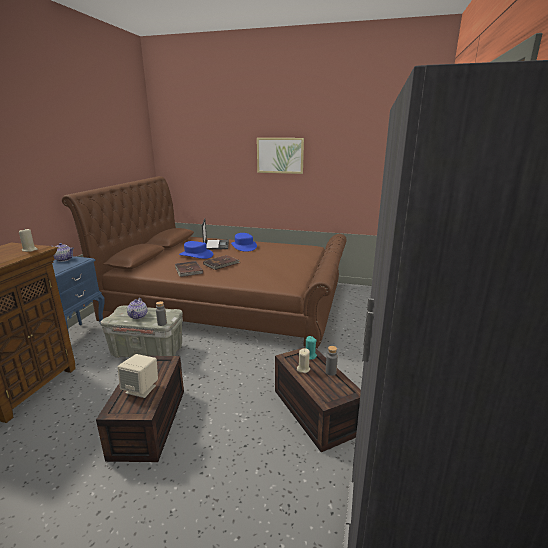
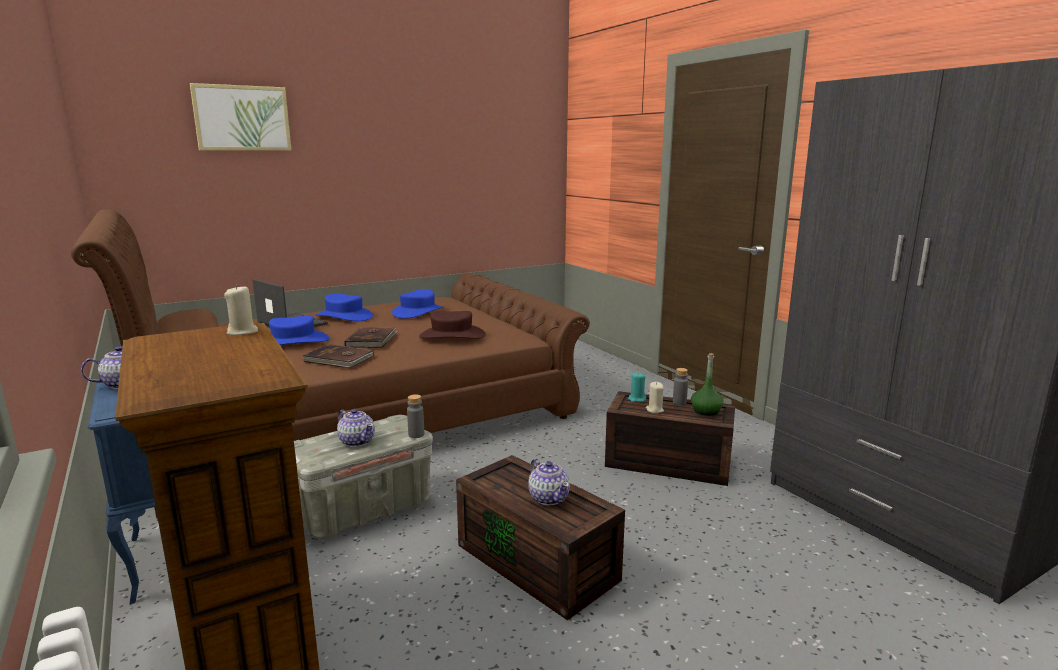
camera: 45 degrees left, 5 degrees down
beige speaker [118,354,158,398] -> teapot [528,458,570,505]
picture [257,138,304,174] -> picture moved to [190,83,291,151]
none -> blue hat [392,289,444,319]
none -> brown hat [419,311,486,339]
none -> green bottle [691,353,724,416]

